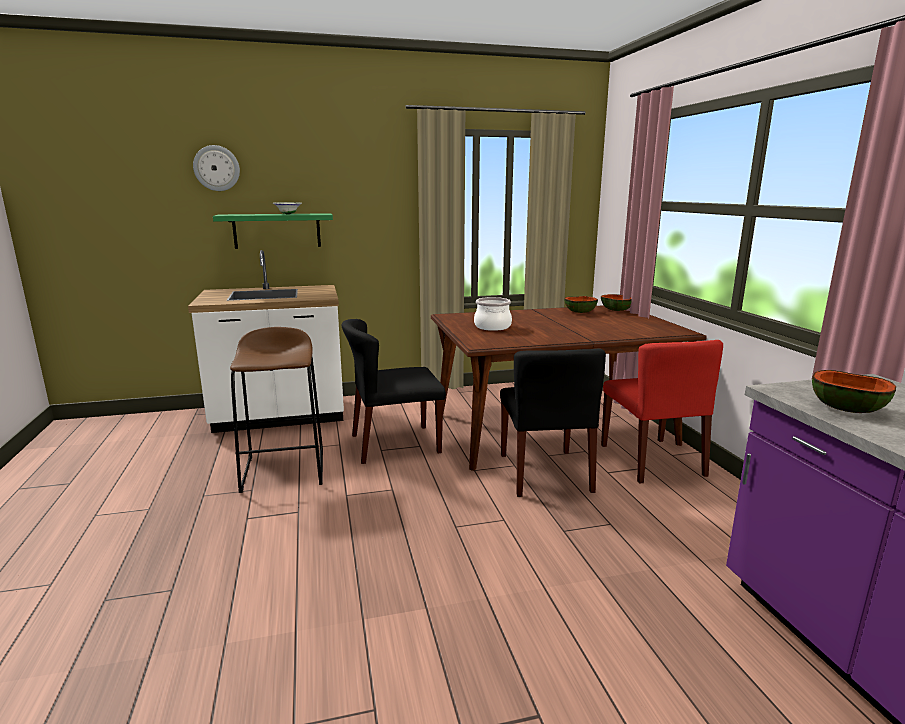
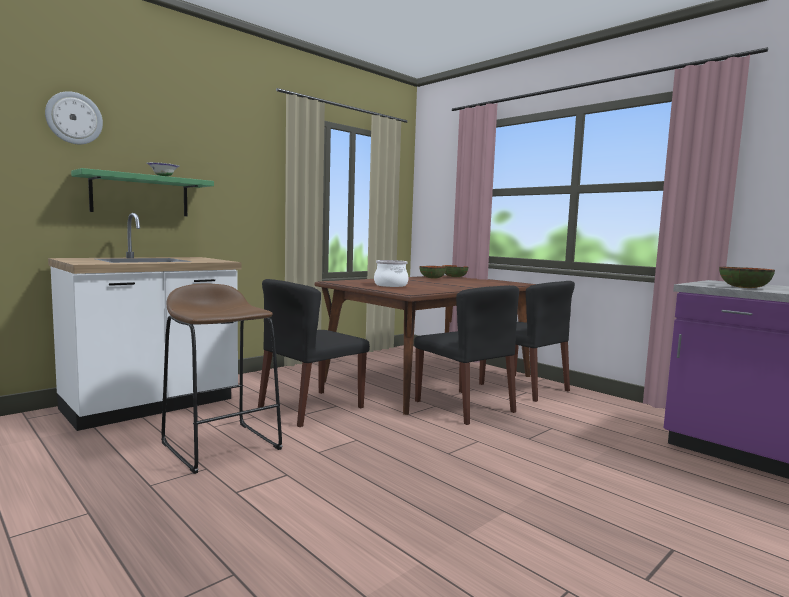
camera: 30 degrees left, 10 degrees down
red chair [601,340,723,484] -> black chair [479,281,575,402]

